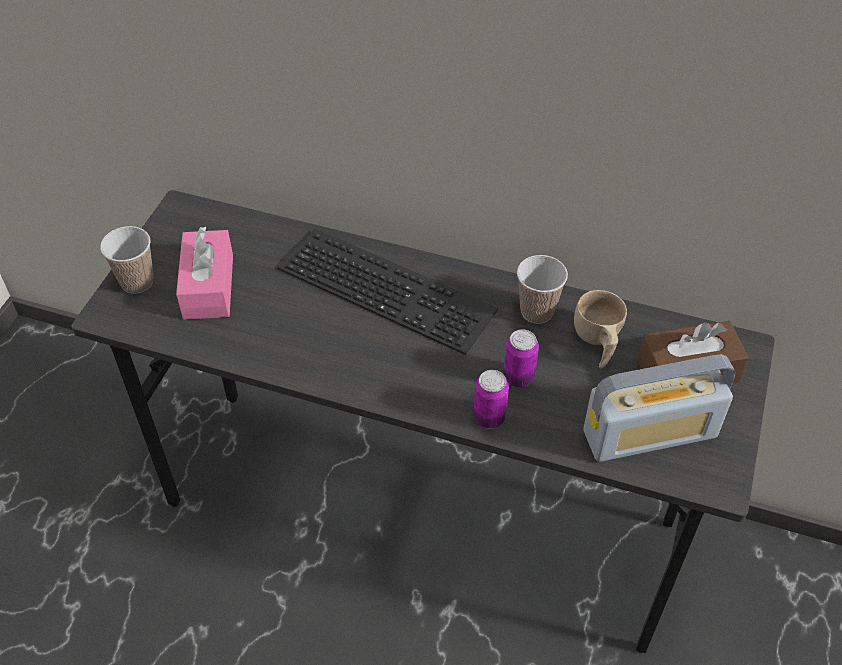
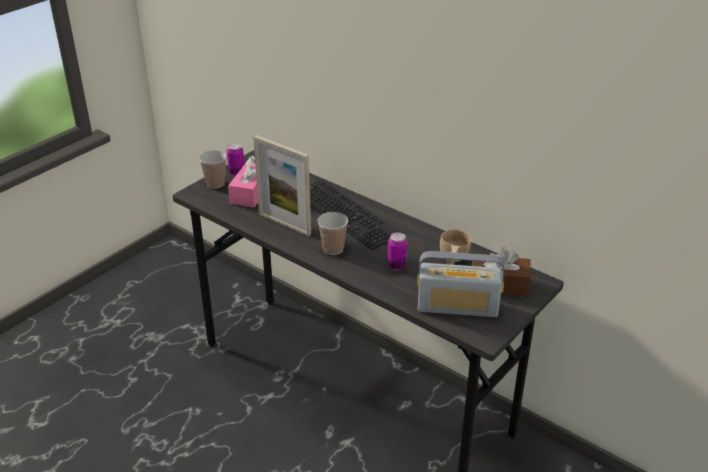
camera: 20 degrees right, 15 degrees down
can [473,370,509,428] -> can moved to [227,143,244,176]
cup [517,255,568,324] -> cup moved to [318,212,348,255]
none -> picture frame [253,135,311,236]

